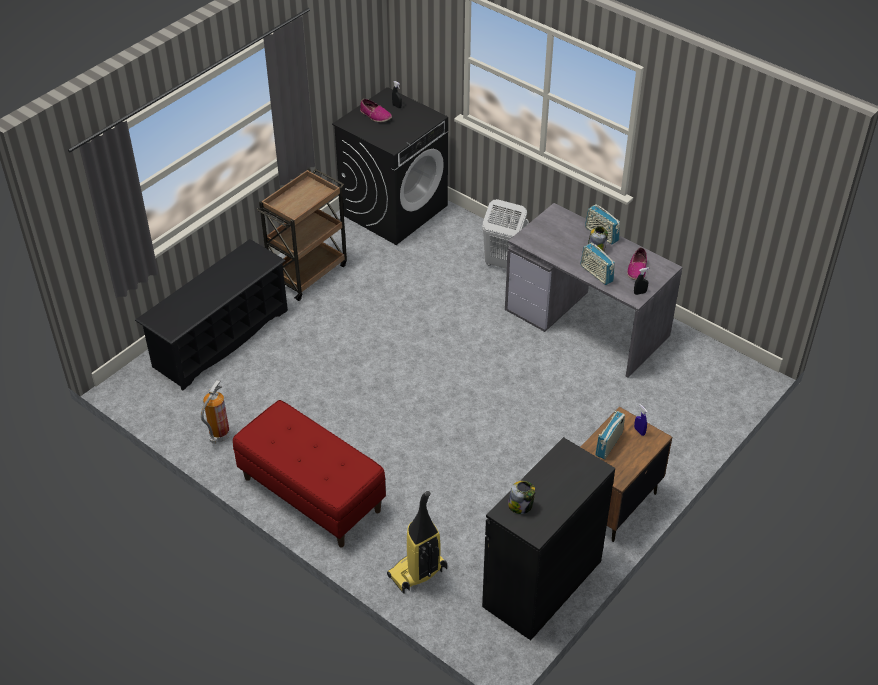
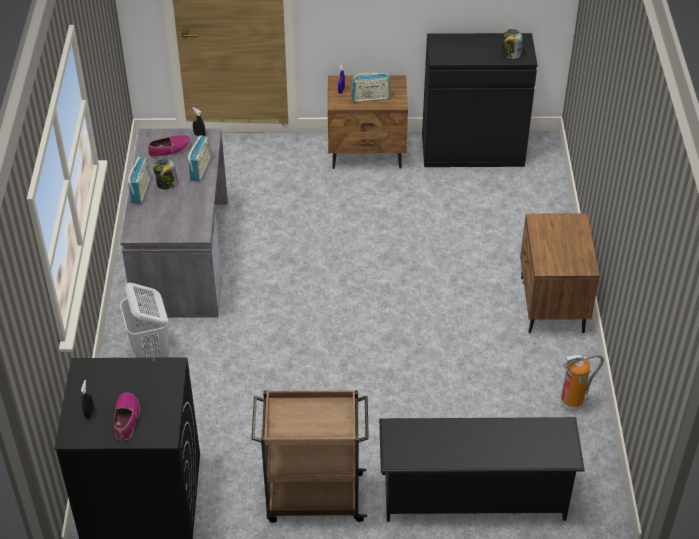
camera: 130 degrees left, 0 degrees up
red bench [233,400,386,547] -> brown nightstand [520,213,600,333]
vacuum cleaner [387,491,447,594] -> none

